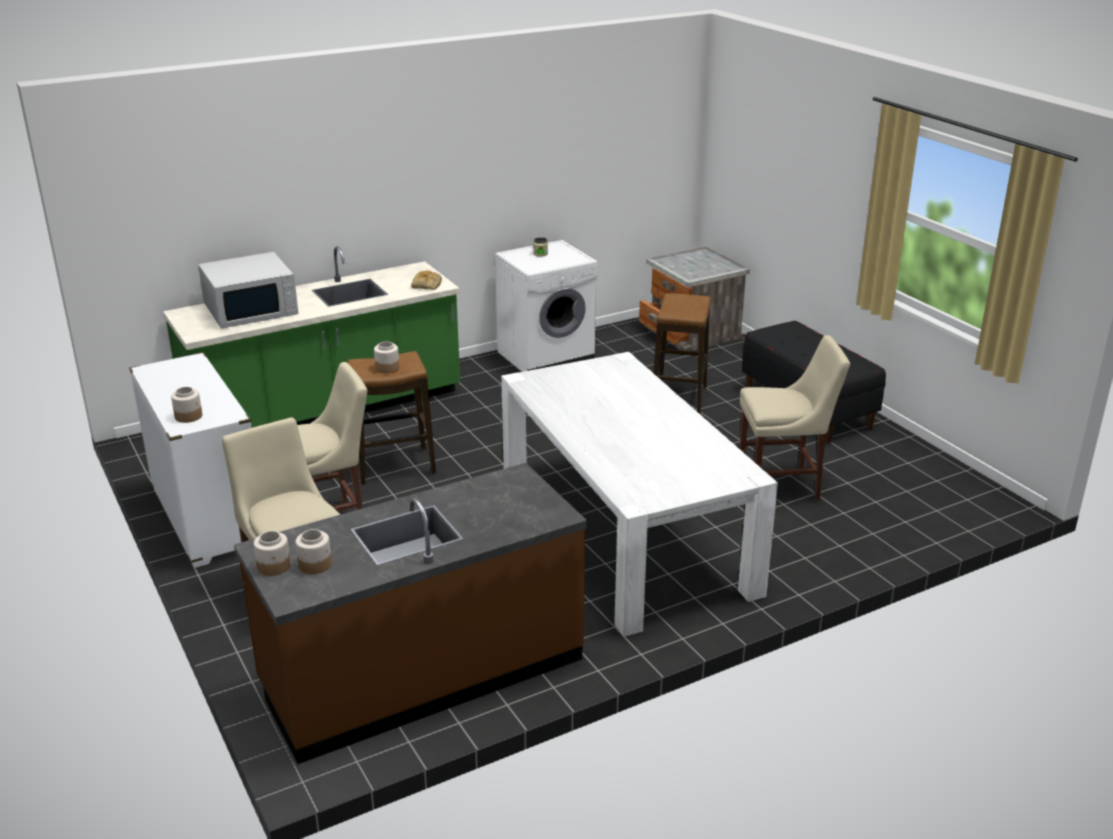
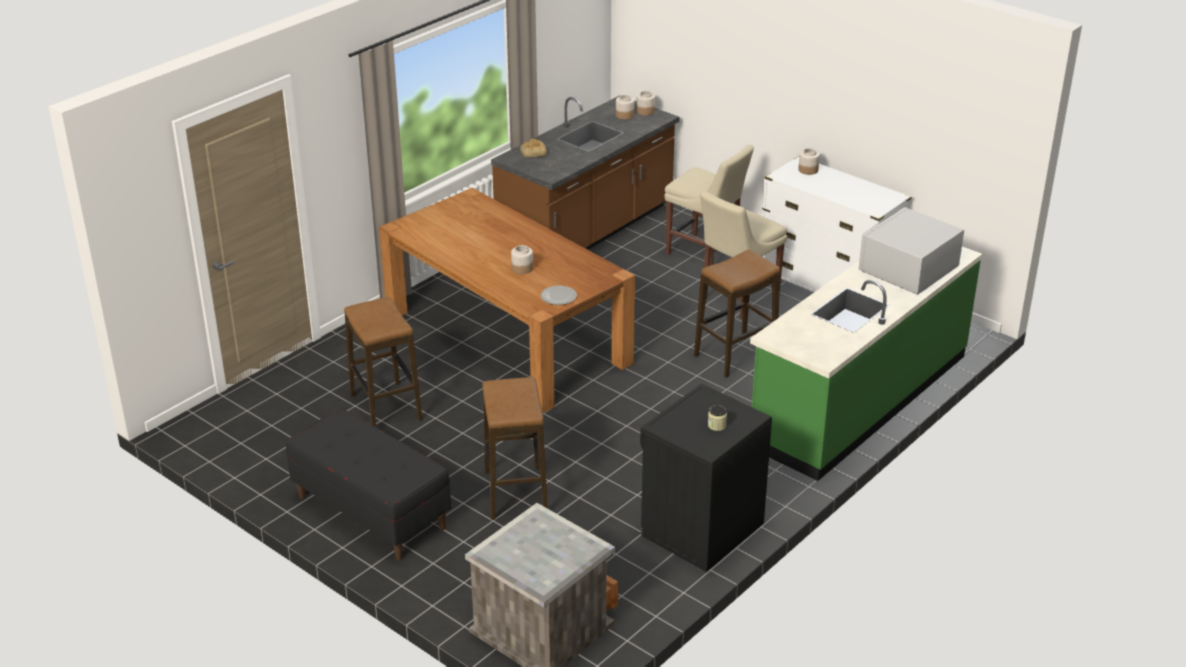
camera: 160 degrees right, 5 degrees up
jar [374,341,399,373] -> jar moved to [511,245,533,274]
bread [411,270,442,290] -> bread moved to [520,139,547,158]
white washing machine [495,240,598,372] -> black washing machine [640,384,772,572]
white dining table [501,352,778,637] -> brown dining table [379,188,635,413]
beige chair [740,335,850,501] -> stool [344,297,422,427]
none -> plate [541,286,577,305]

